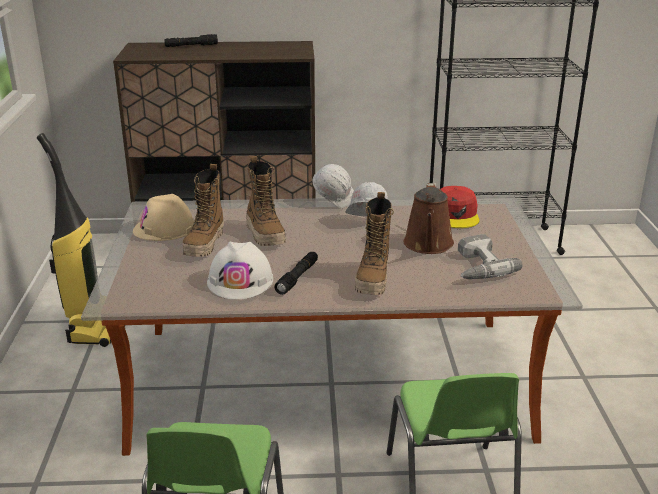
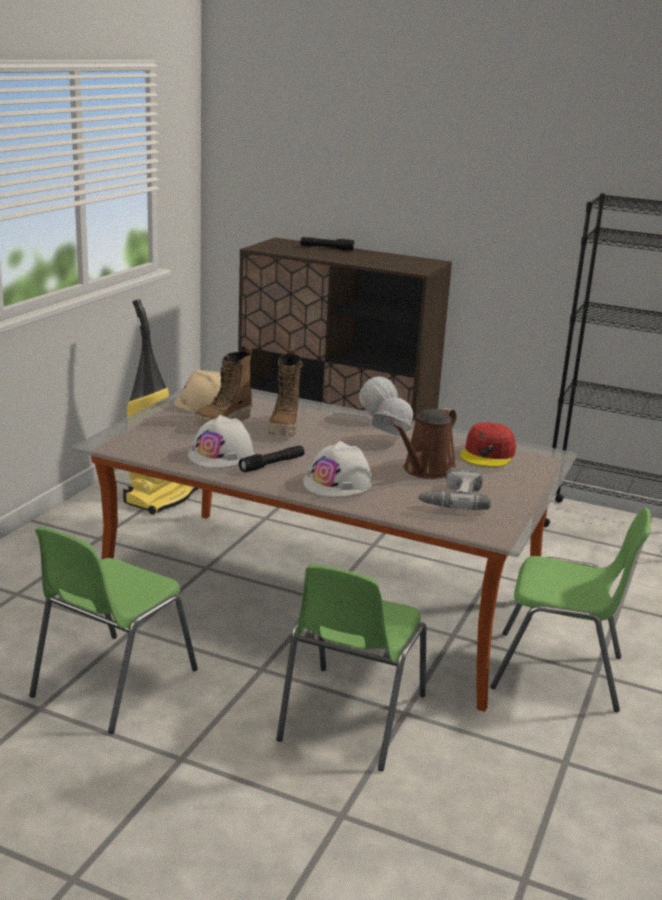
camera: 25 degrees right, 5 degrees down
boot [355,192,394,295] -> white hard hat [303,441,372,497]
none -> green chair [490,507,651,712]

